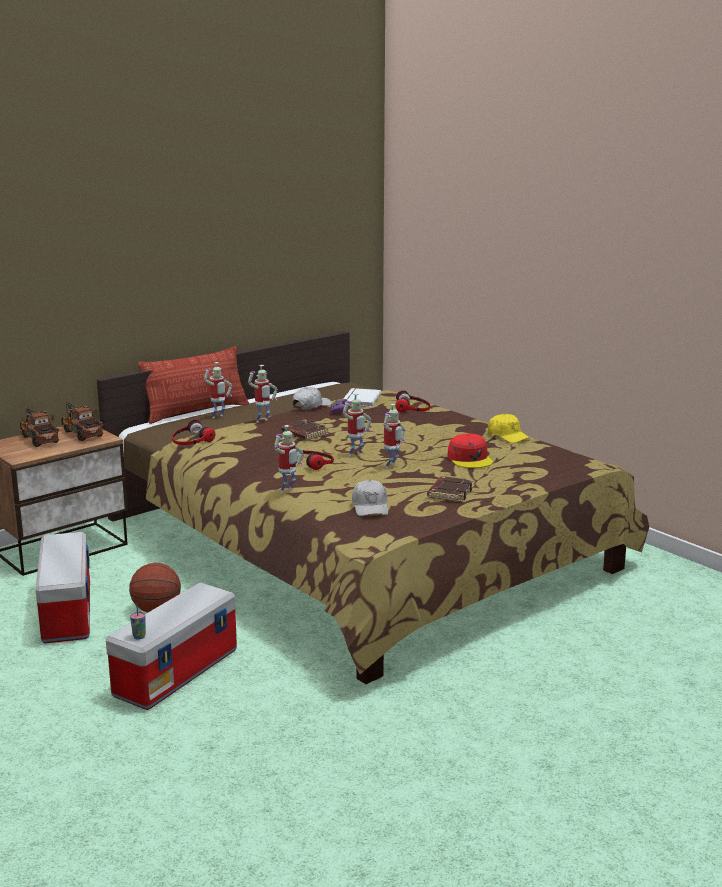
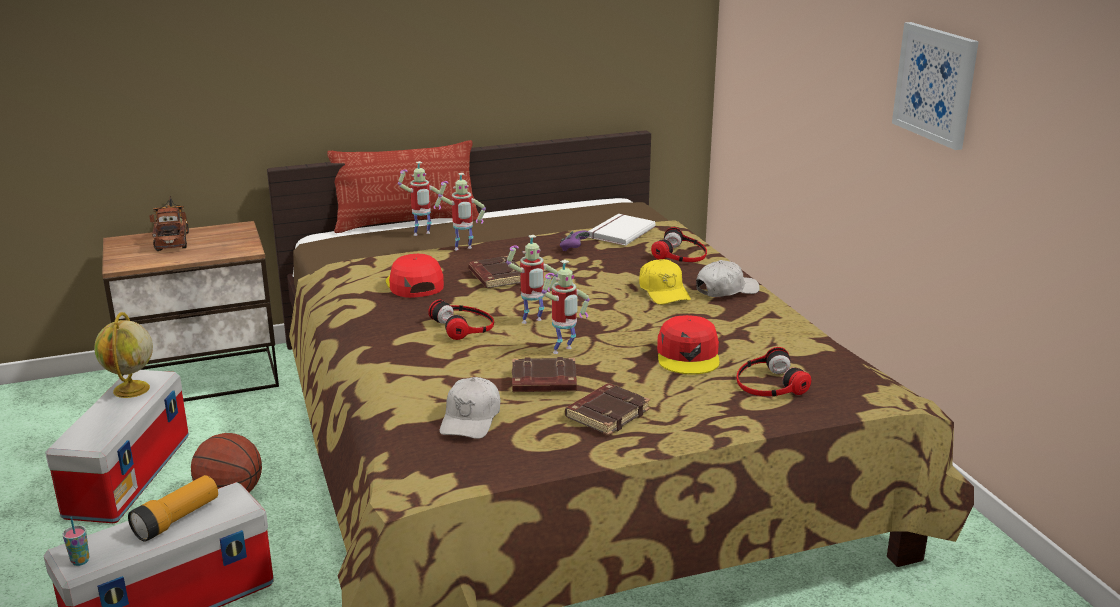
camera: 20 degrees right, 5 degrees up
toy truck [61,402,103,441] -> none
headphones [172,419,215,445] -> headphones moved to [737,347,811,397]
toy robot [274,425,303,493] -> none
white cap [292,387,331,410] -> white cap moved to [696,260,760,297]
yellow cap [488,413,530,443] -> yellow cap moved to [639,259,691,305]
none -> globe [94,312,153,398]
none -> flashlight [128,475,218,542]
none -> red cap [386,254,444,298]
none -> brown book [512,357,577,392]
none -> picture [892,22,979,150]

